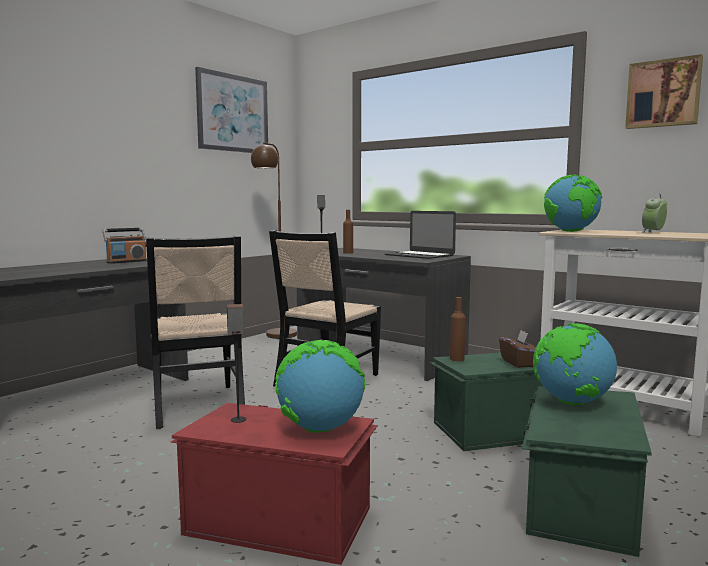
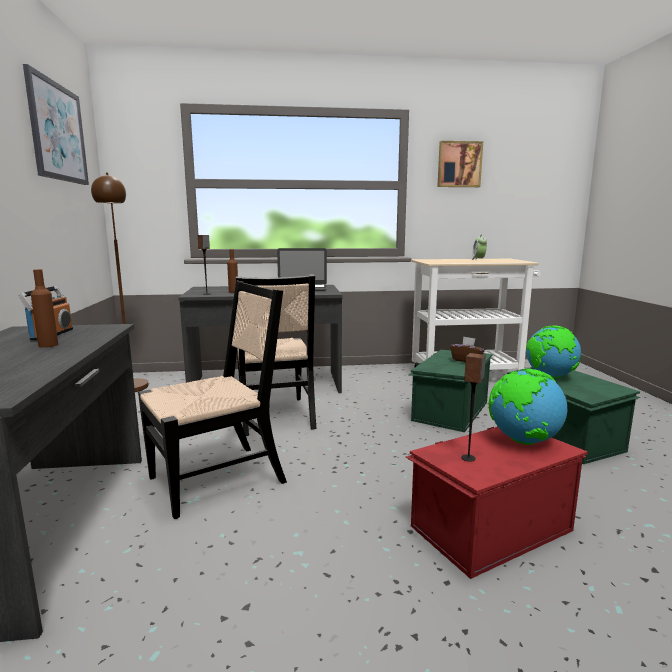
camera: 45 degrees left, 5 degrees up
chair [146,235,245,429] -> chair turned 60 degrees counterclockwise [138,281,287,519]
brown bottle [450,297,466,361] -> brown bottle moved to [31,269,58,348]
globe [544,175,602,232] -> none

